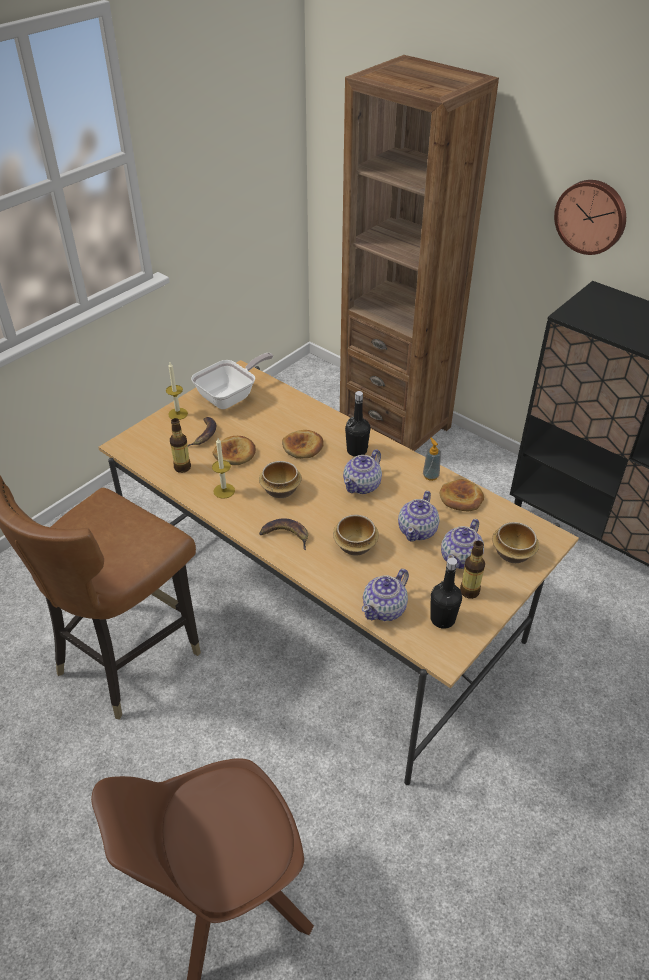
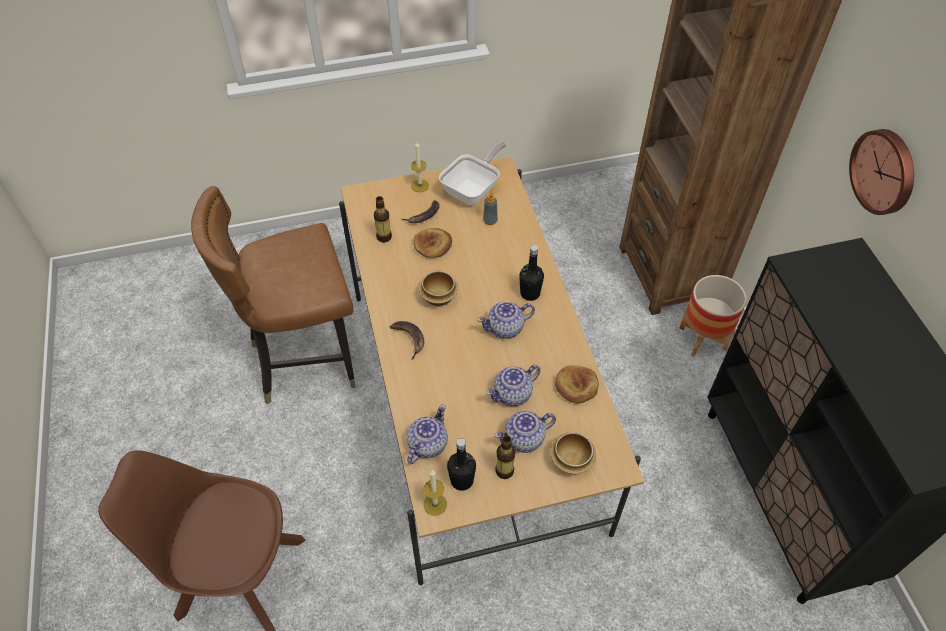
camera: 35 degrees right, 10 degrees up
frying pan [191,353,273,409] -> frying pan turned 45 degrees counterclockwise [439,142,507,205]
candle [212,438,235,499] -> candle moved to [424,470,447,516]
bread [282,430,324,459] -> none
bowl [333,515,379,556] -> none
teapot [362,569,409,621] -> teapot turned 135 degrees clockwise [407,404,448,464]
soap dispenser [423,438,441,481] -> soap dispenser moved to [483,188,498,225]
none -> planter [679,275,746,357]

